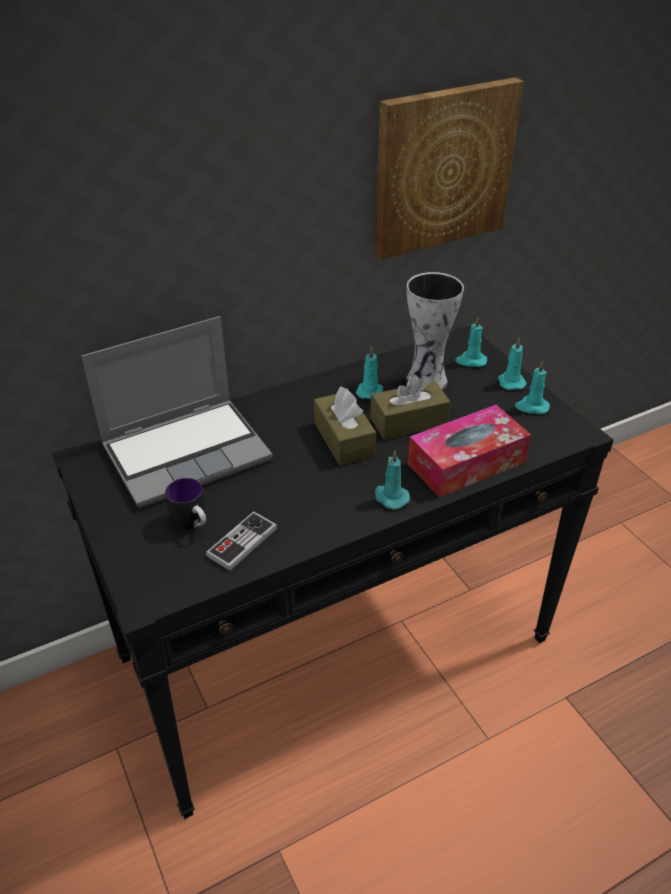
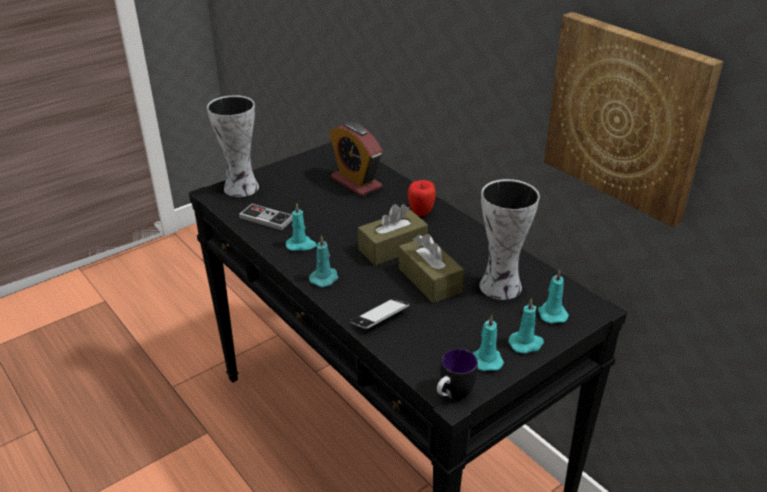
camera: 80 degrees right, 5 degrees down
laptop [81,316,273,508] -> alarm clock [329,122,382,197]
mug [165,478,206,530] -> mug moved to [437,349,478,400]
turquoise candle [356,347,383,399] -> turquoise candle moved to [286,203,317,251]
tissue box [408,405,531,498] -> phone [350,298,410,329]
none -> vase [207,95,259,197]
none -> apple [408,180,436,216]

